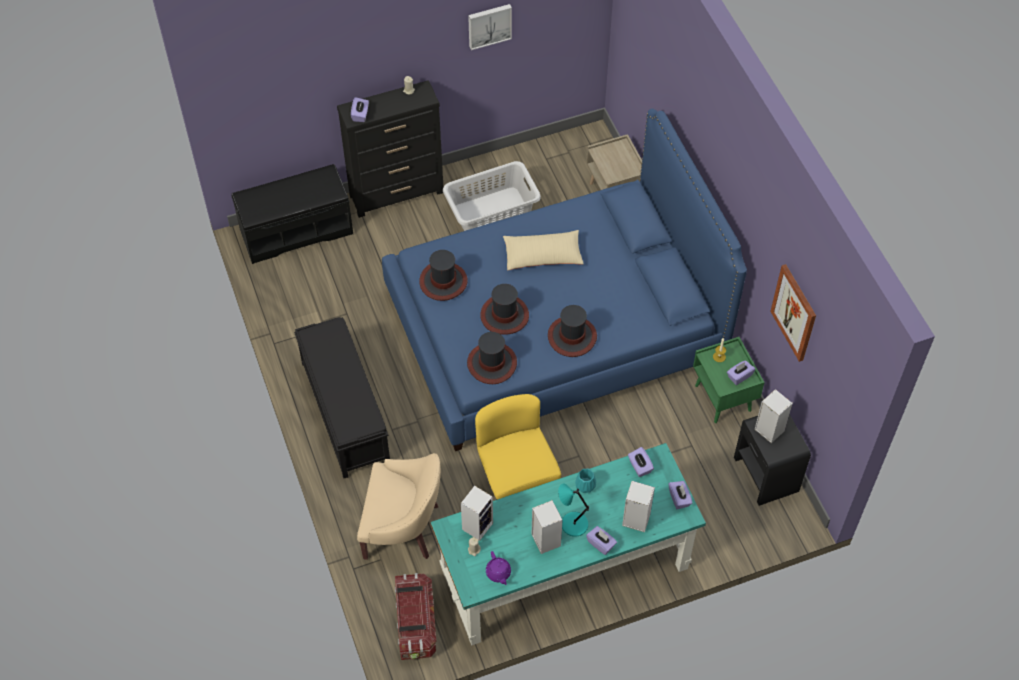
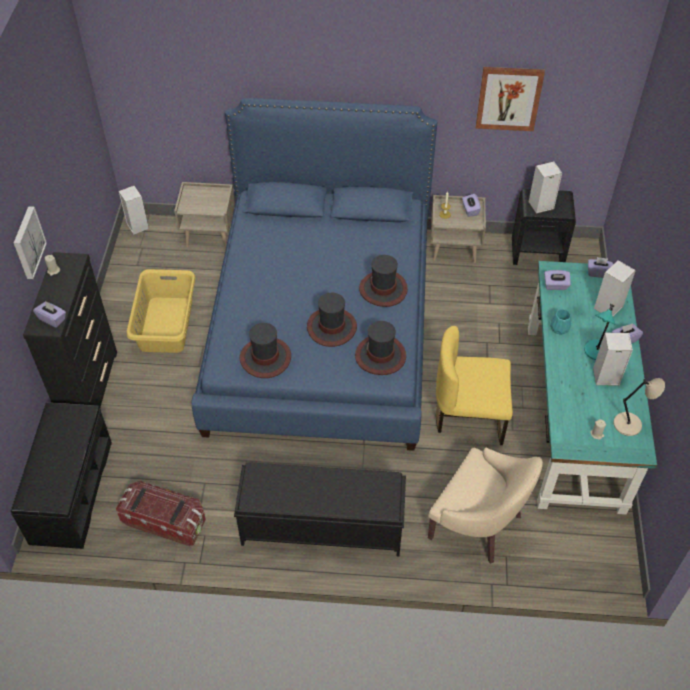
camera: 65 degrees left, 5 degrees down
beige armchair [357,453,441,560] -> beige armchair turned 90 degrees clockwise [428,448,543,564]
storage box [395,573,436,660] -> storage box moved to [116,481,206,546]
grey laundry basket [443,161,541,231] -> yellow laundry basket [127,269,195,353]
speaker [461,486,493,541] -> speaker moved to [119,186,149,235]
picture [468,4,512,50] -> picture moved to [14,206,47,279]
purple teapot [486,551,511,585] -> beige table lamp [614,378,665,436]
beige pillow [503,230,584,270] -> none
green nightstand [693,337,765,423] -> beige nightstand [431,195,486,263]

